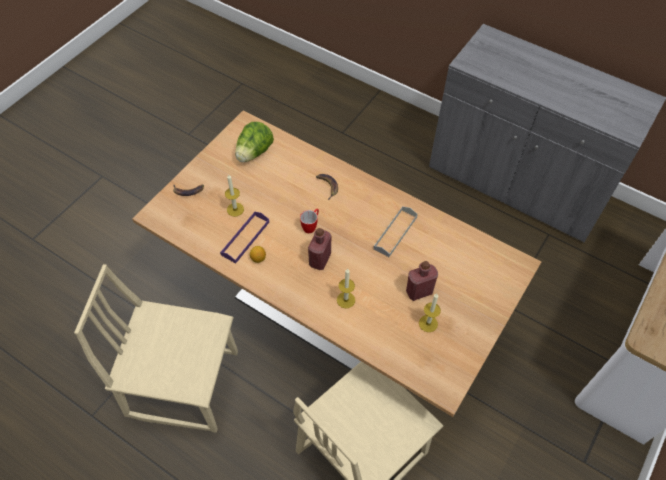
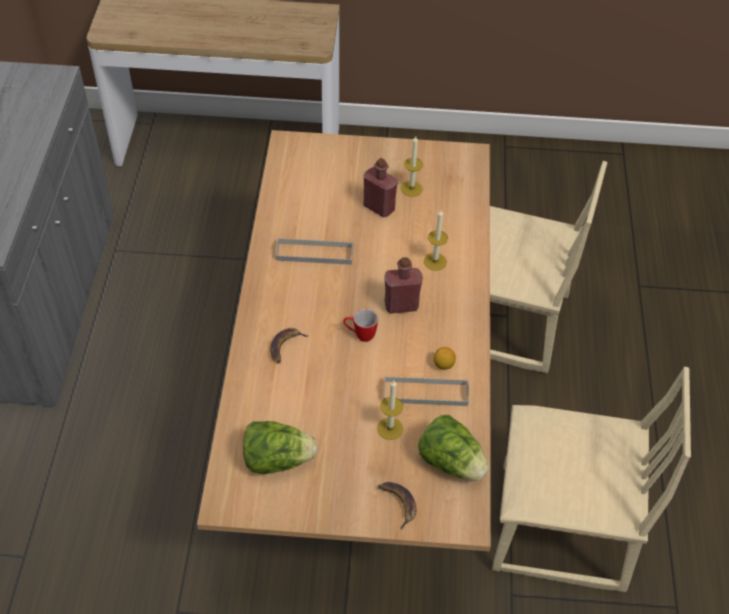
camera: 120 degrees left, 5 degrees down
beige chair [74,264,238,433] -> beige chair turned 60 degrees counterclockwise [492,367,691,592]
purple tray [220,211,269,263] -> grey tray [384,377,469,406]
none -> lettuce [418,415,489,481]

